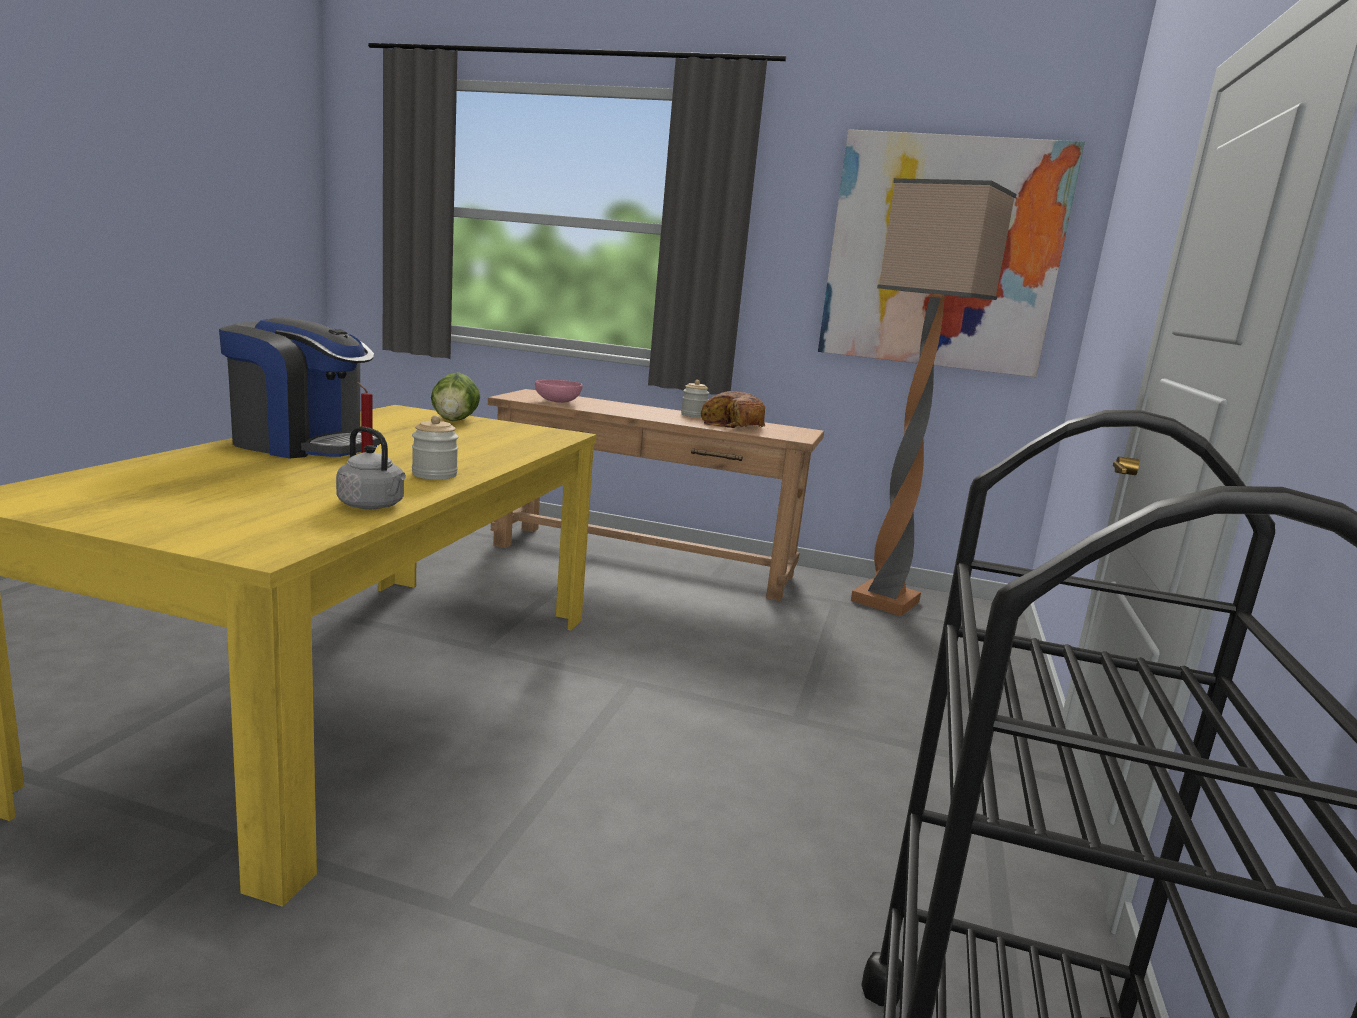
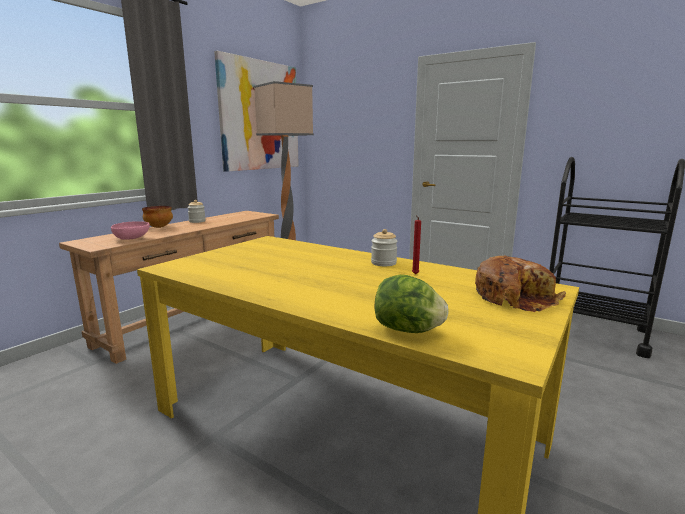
camera: 70 degrees left, 0 degrees up
coffee machine [219,317,381,458] -> none
grey kettle [336,426,406,509] -> none
lettuce [431,372,480,421] -> lettuce moved to [375,275,449,333]
bread [701,391,765,428] -> bread moved to [475,256,566,312]
none -> bowl [142,206,173,228]

